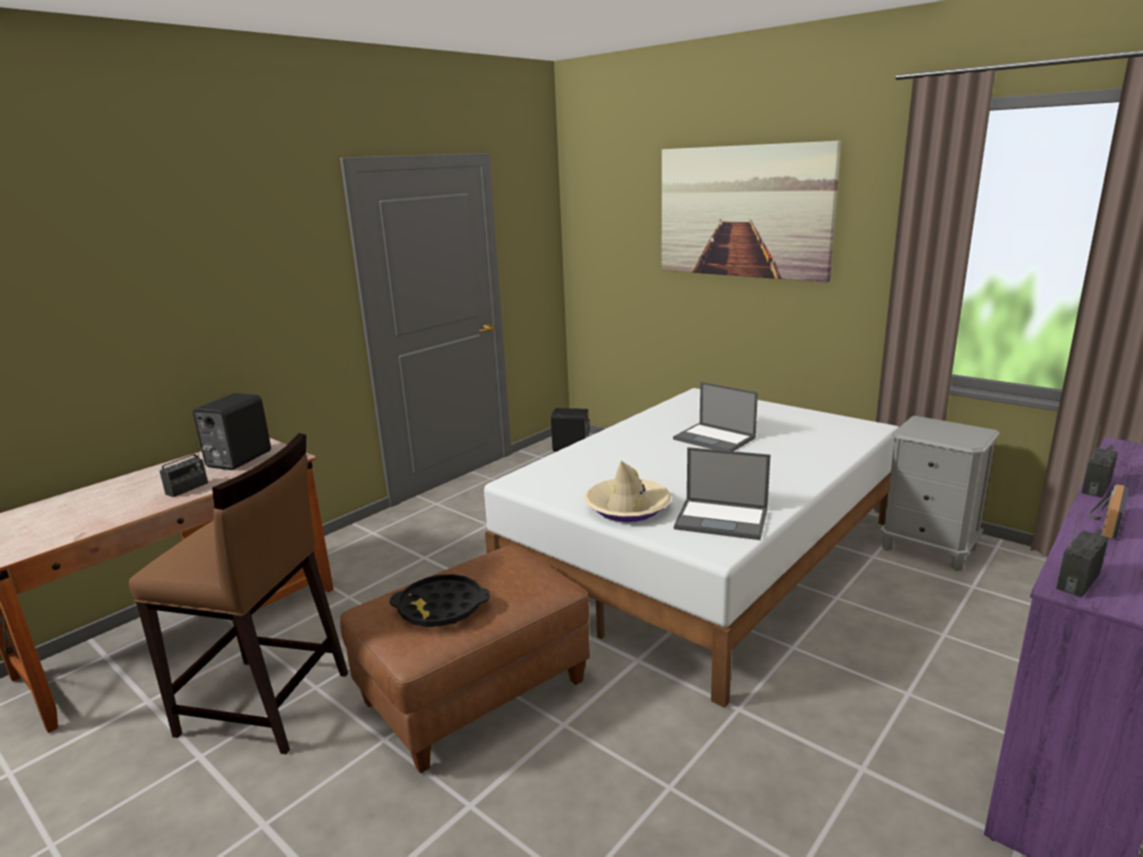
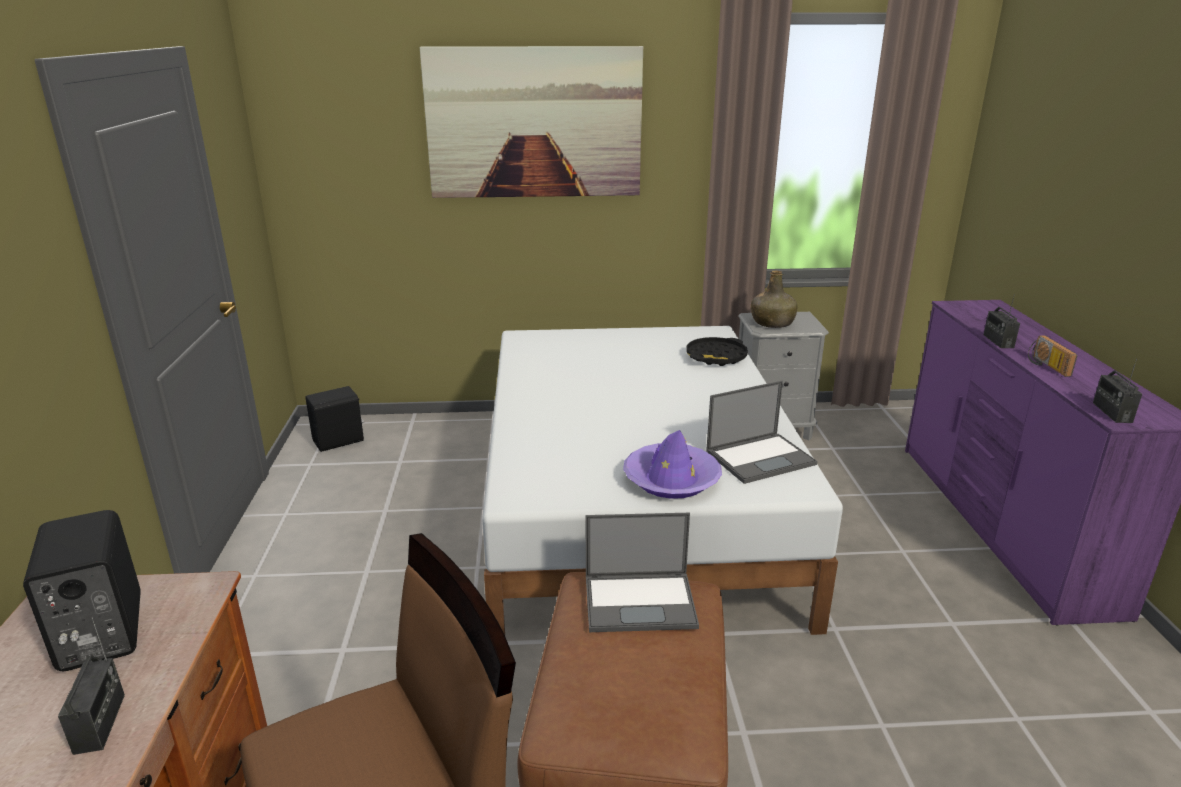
camera: 45 degrees left, 5 degrees up
black tray [390,574,490,627] -> black tray moved to [687,337,748,366]
beige hat [585,461,671,522] -> purple hat [623,430,722,499]
laptop [673,382,758,451] -> laptop moved to [586,513,699,632]
none -> green bottle [751,270,797,328]

